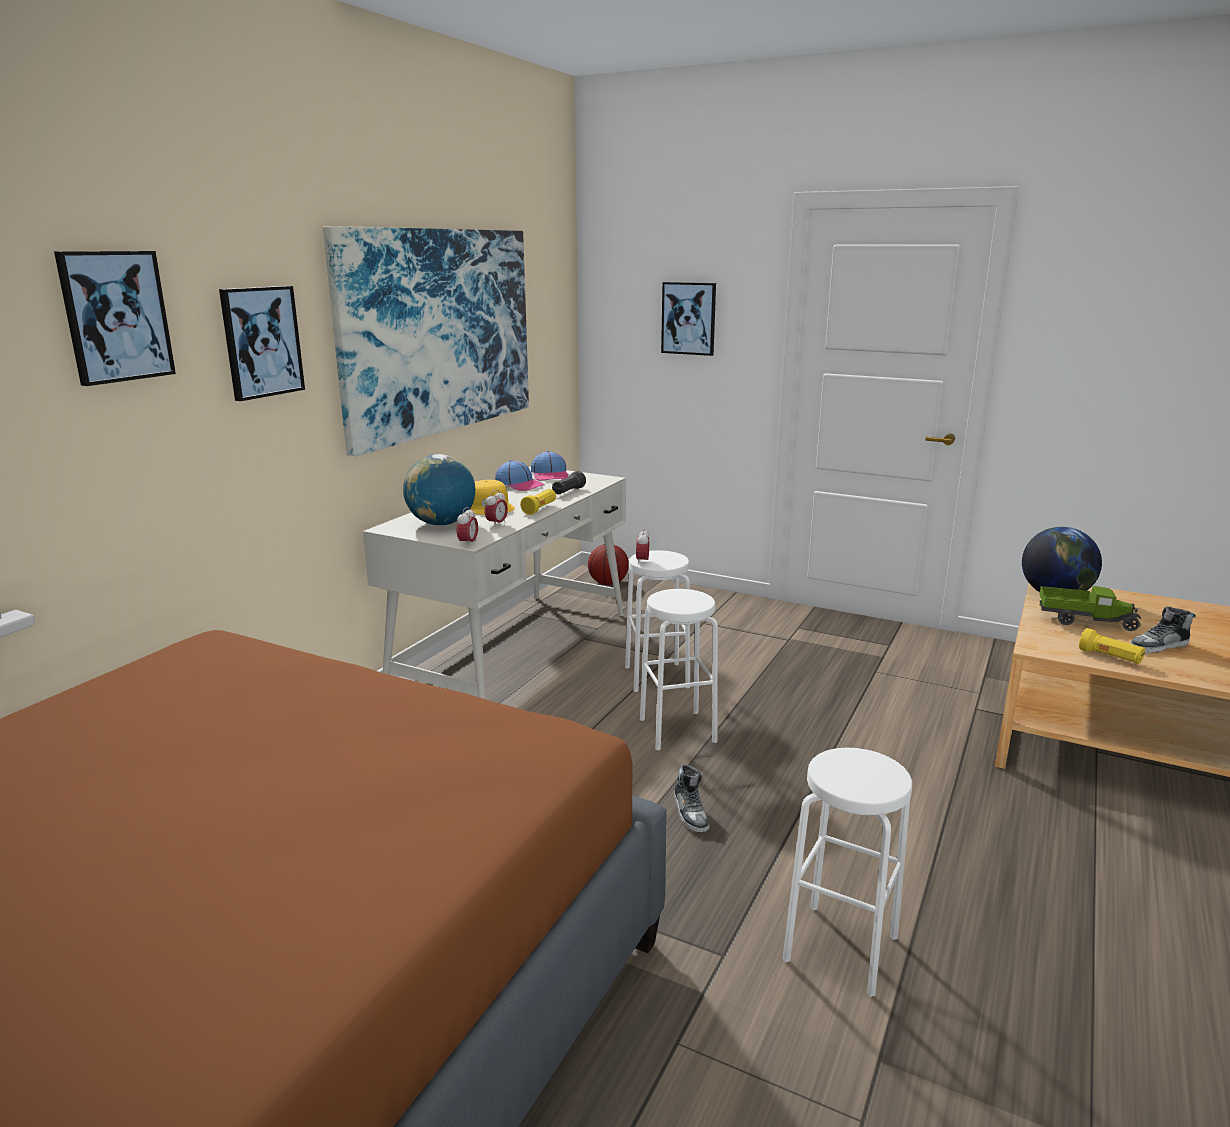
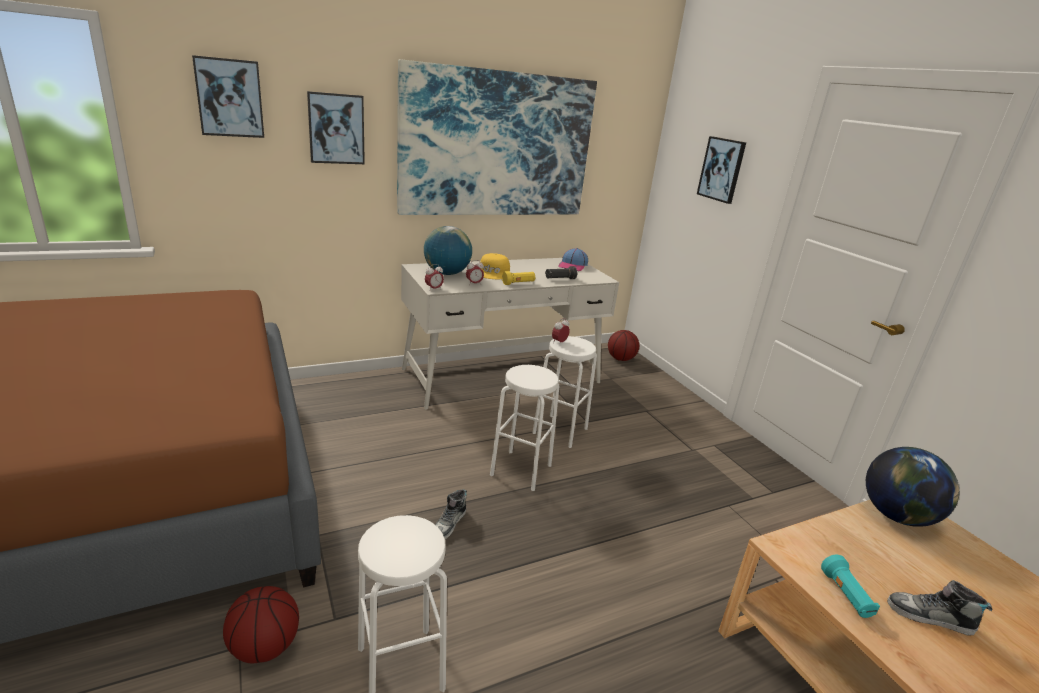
camera: 35 degrees right, 5 degrees up
cap [495,460,545,491] -> none
toy truck [1039,586,1141,631] -> none
yellow flashlight [1079,628,1145,664] -> turquoise flashlight [821,555,880,618]
none -> basketball [223,586,299,663]

